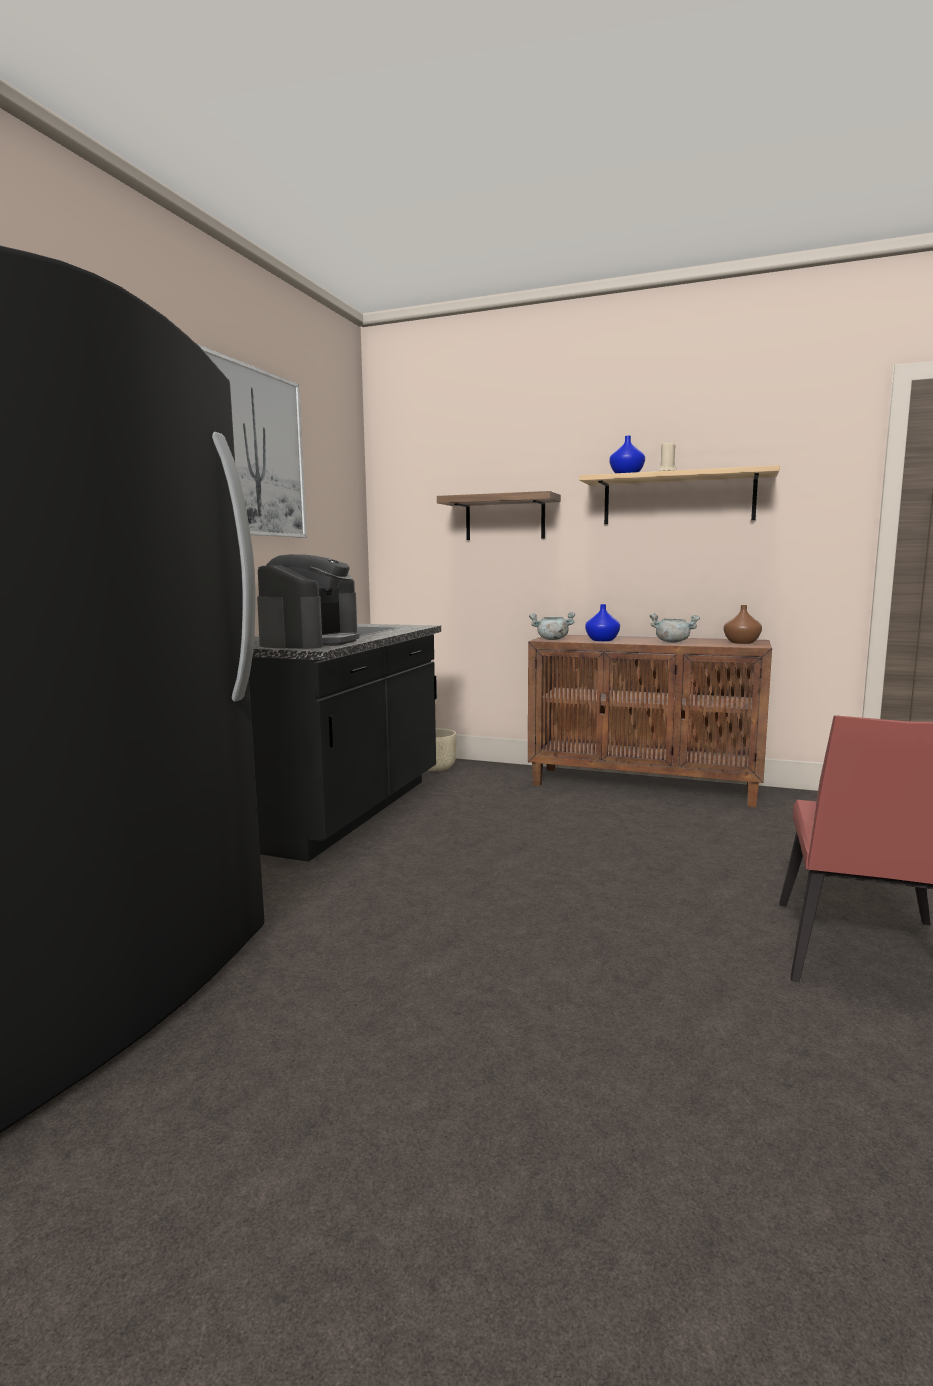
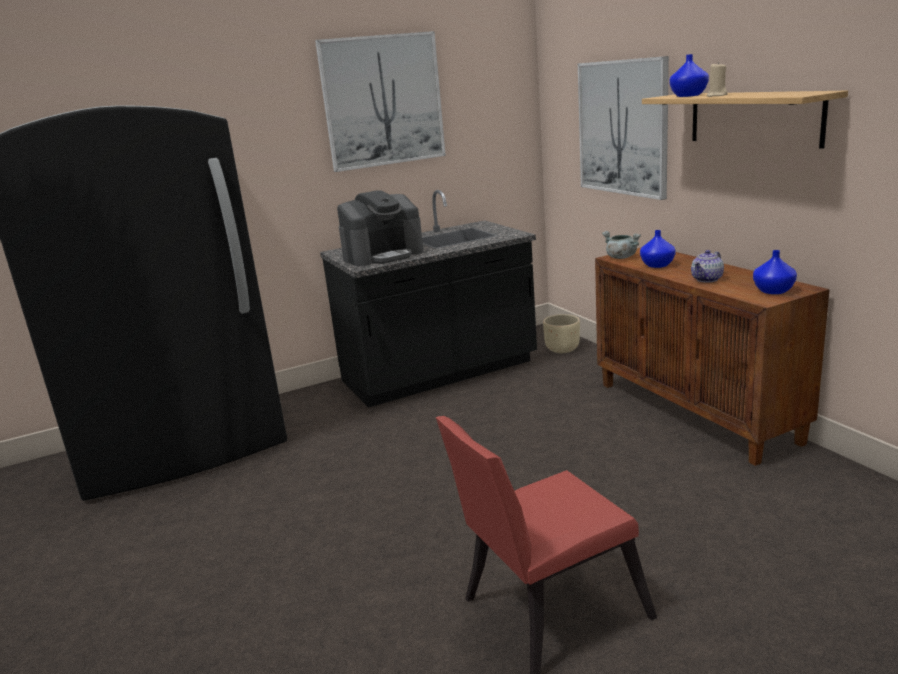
camera: 45 degrees right, 10 degrees up
shelf [437,491,561,540] -> picture [578,56,669,200]
grey cooking pot [650,613,700,643] -> teapot [691,250,724,283]
brown vase [724,605,762,644] -> blue vase [753,250,797,294]

